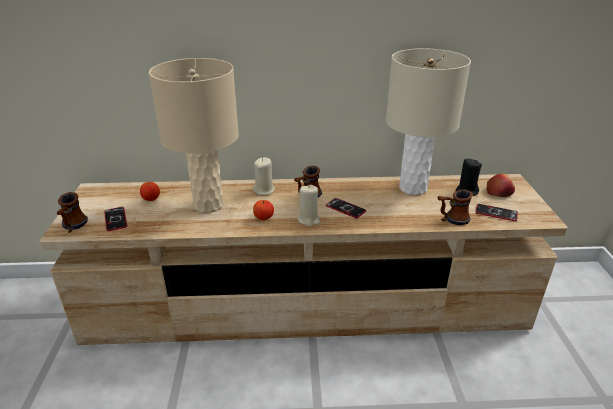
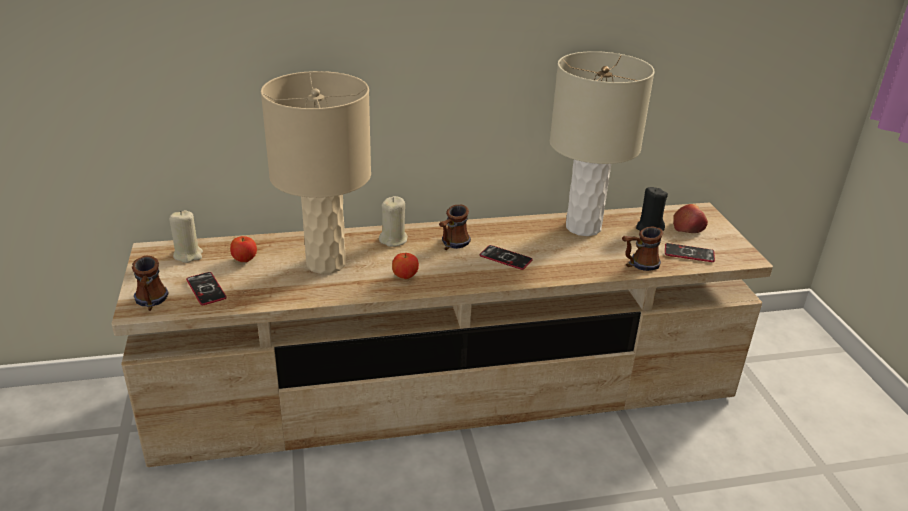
camera: 10 degrees left, 0 degrees up
beige candle [298,185,321,226] -> beige candle moved to [169,210,203,263]

